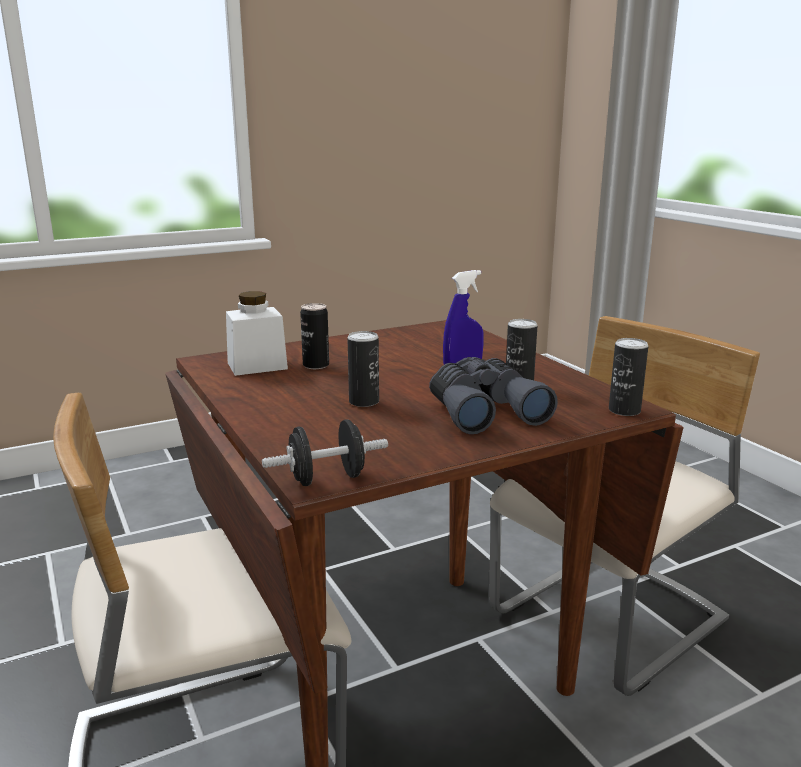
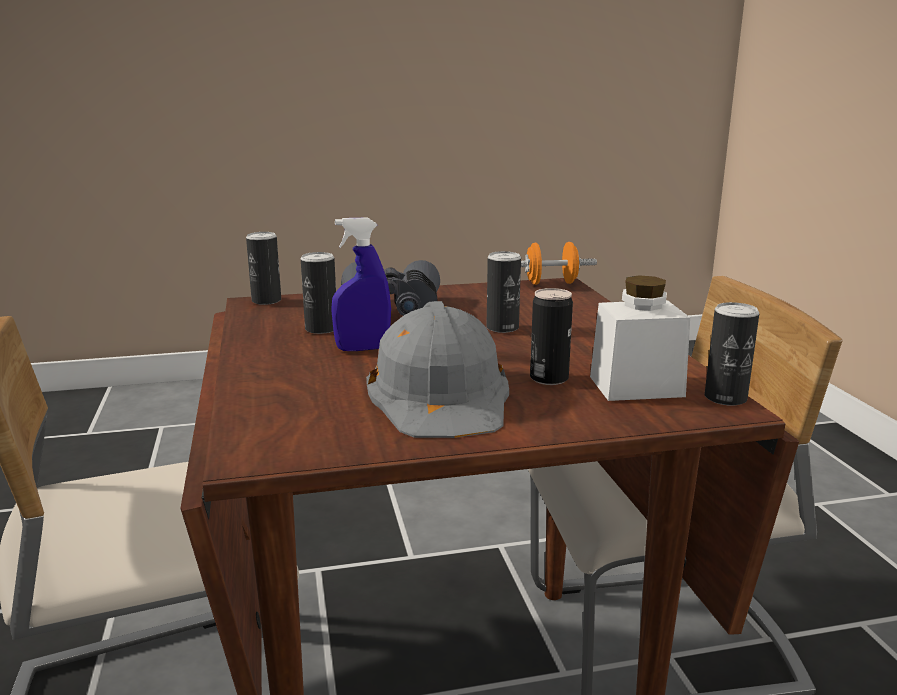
camera: 165 degrees left, 0 degrees up
black dumbbell [262,419,388,486] -> orange dumbbell [521,242,597,285]
none -> grey hard hat [366,301,509,438]
none -> can [705,302,759,406]

